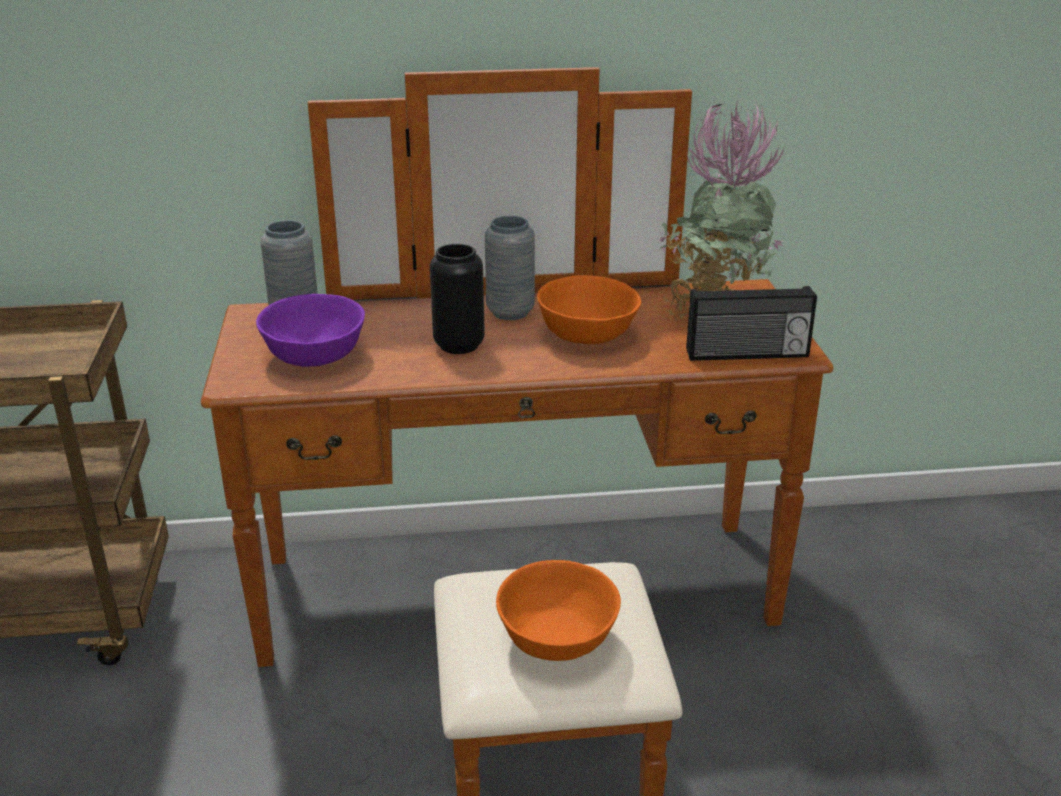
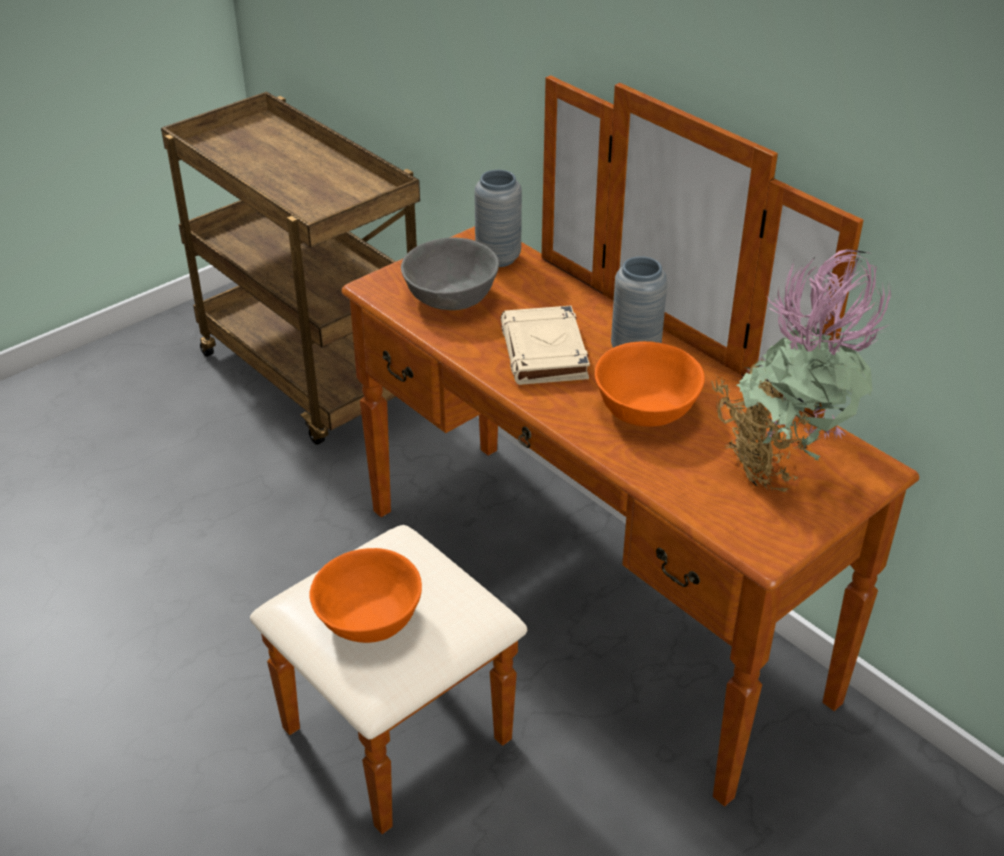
camera: 55 degrees right, 10 degrees up
purple bowl [256,294,365,367] -> grey bowl [401,237,499,310]
black vase [430,244,485,354] -> beige book [500,306,590,385]
radio [686,286,817,361] -> none

